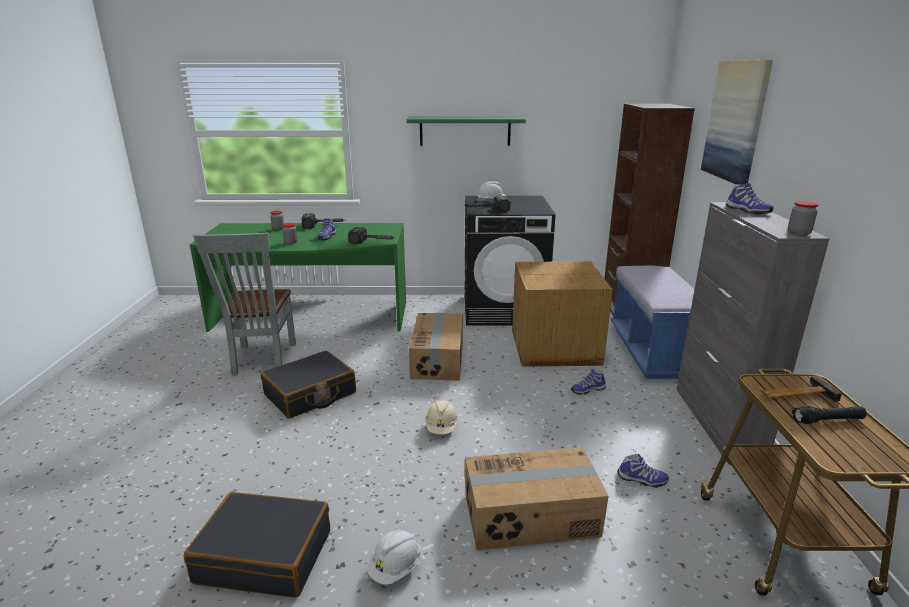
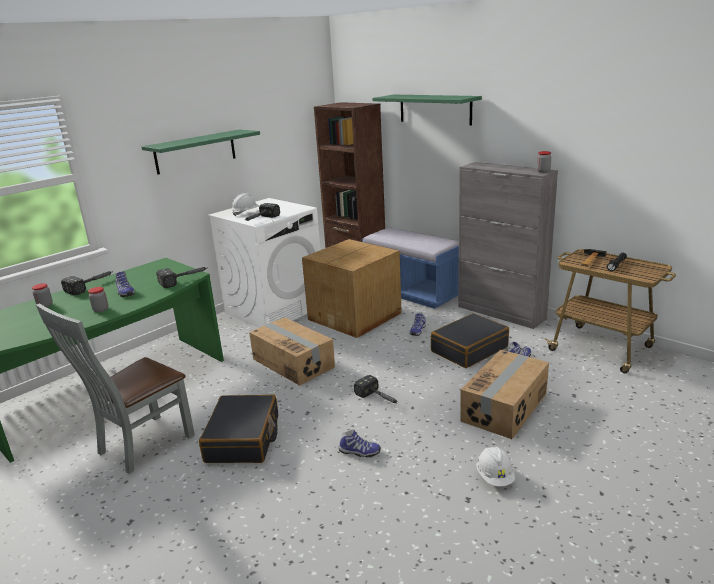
camera: 45 degrees left, 0 degrees up
black suitcase [184,492,330,598] -> black suitcase moved to [431,313,509,368]
grey chair [193,233,296,376] -> grey chair turned 90 degrees clockwise [36,303,195,474]
beige hard hat [425,400,458,435] -> hammer [354,375,399,403]
black washing machine [465,196,556,325] -> white washing machine [208,198,321,328]
picture [701,60,773,185] -> green shelf [372,95,482,126]
shoe [726,183,773,214] -> shoe moved to [339,430,381,458]

